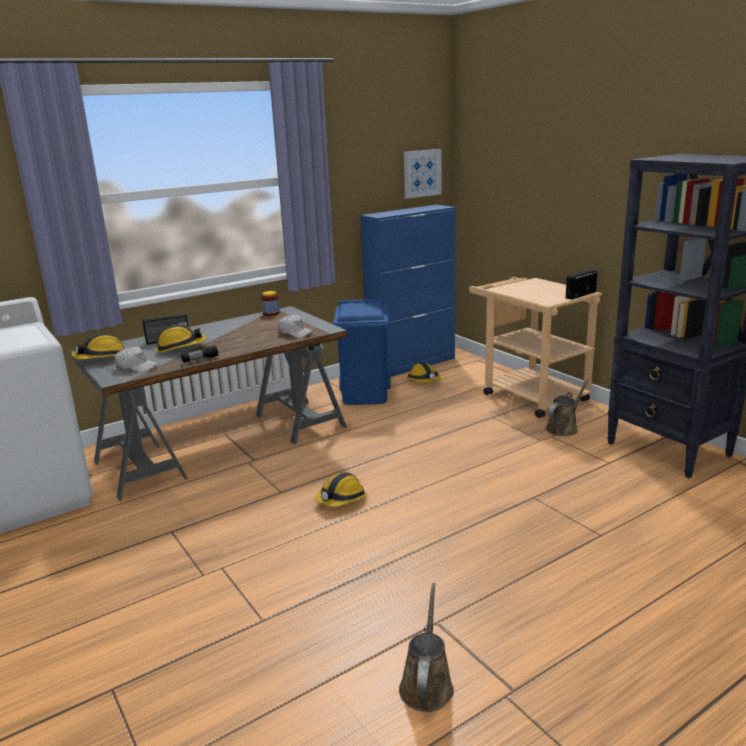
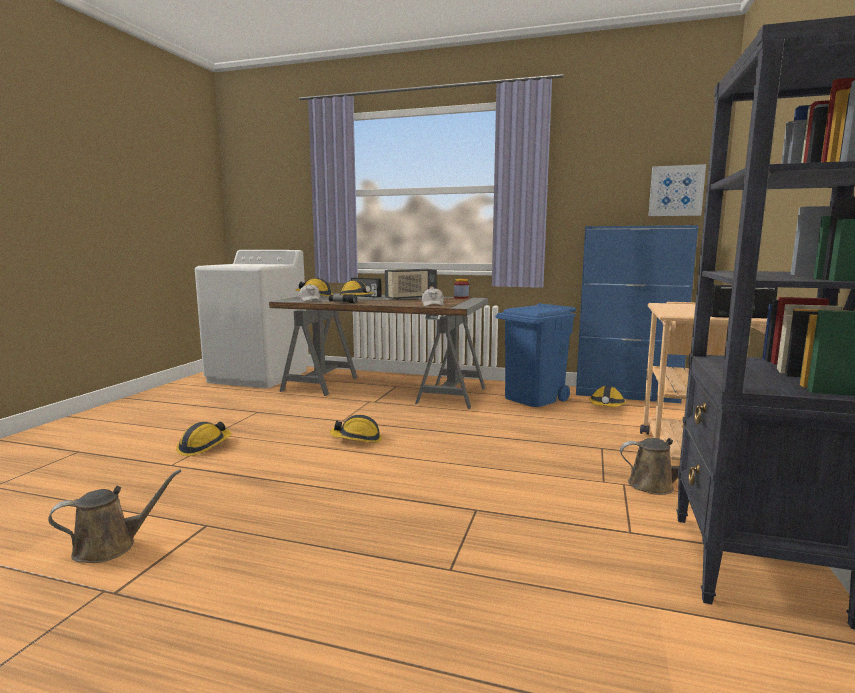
camera: 50 degrees right, 10 degrees down
none -> hard hat [176,422,232,456]
none -> radio [385,269,437,300]

